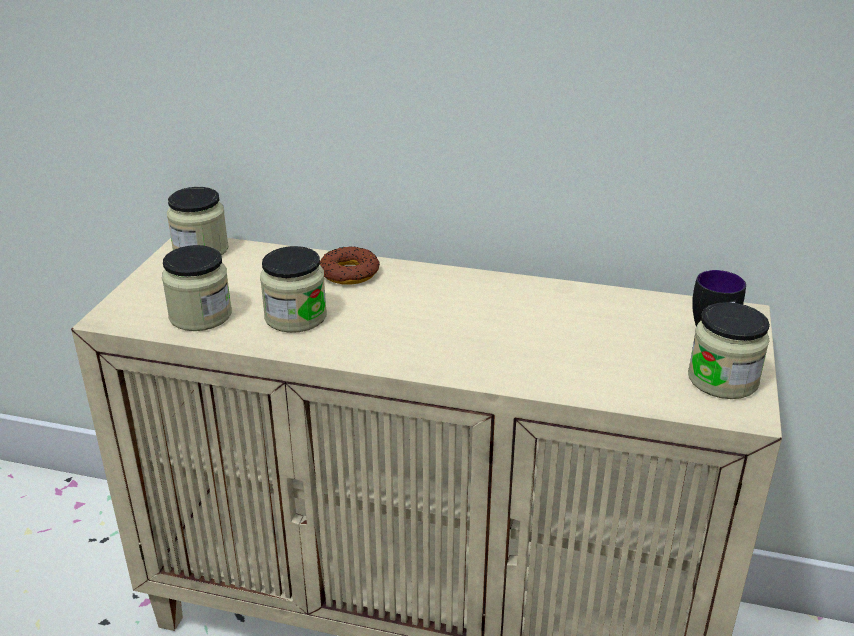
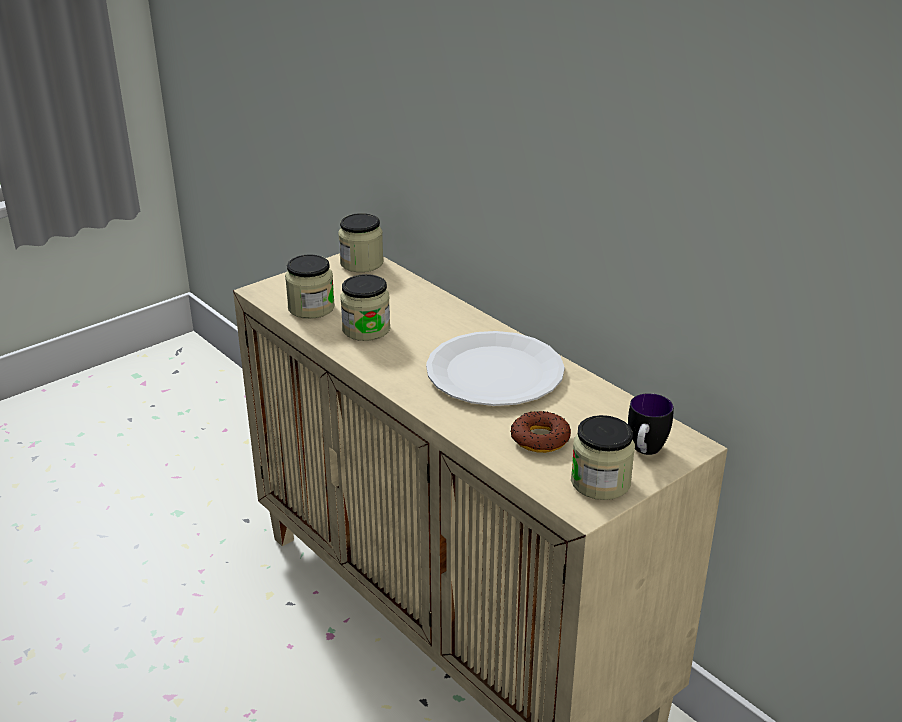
camera: 35 degrees right, 0 degrees up
donut [320,246,380,285] -> donut moved to [510,411,571,453]
none -> white plate [426,331,565,406]

